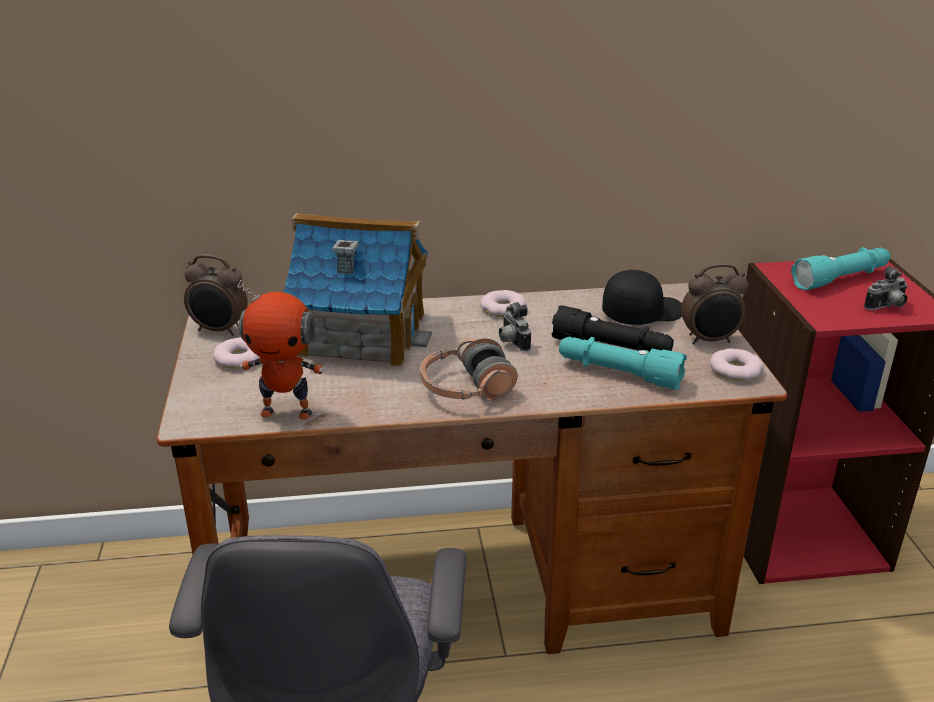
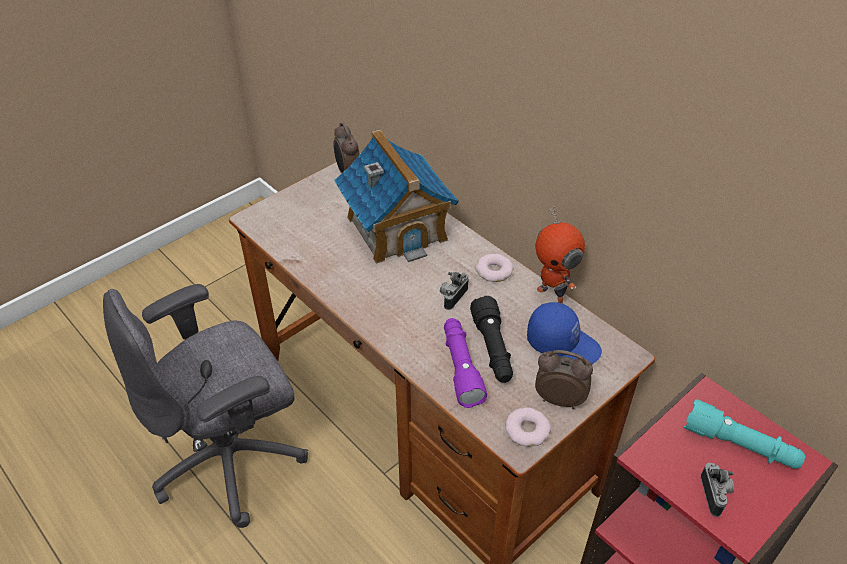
camera: 55 degrees right, 15 degrees up
donut [213,337,260,369] -> none
toy robot [237,280,324,420] -> toy robot moved to [535,206,585,304]
headphones [420,339,518,402] -> none
turquoise flashlight [559,337,687,390] -> purple flashlight [444,318,487,408]
black cap [602,270,682,325] -> blue cap [527,302,602,364]
alarm clock [681,263,748,345] -> alarm clock turned 150 degrees clockwise [535,350,593,409]
camera [864,266,907,310] -> camera turned 120 degrees counterclockwise [701,463,734,517]

